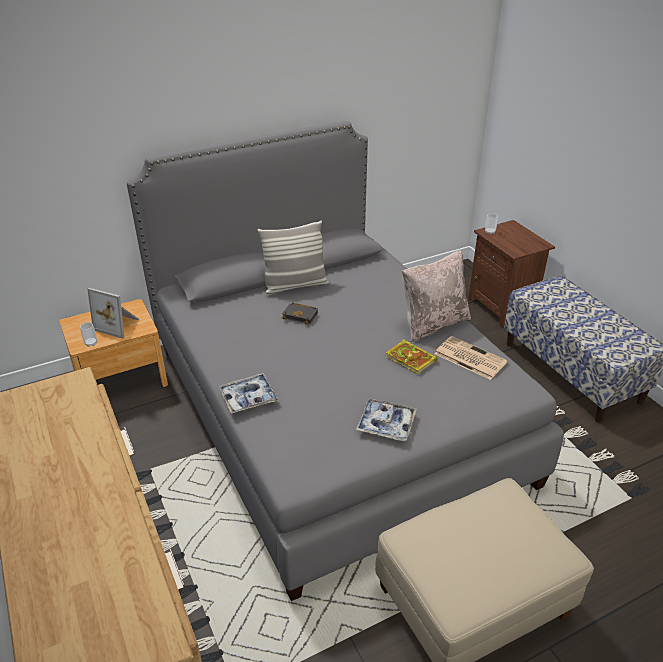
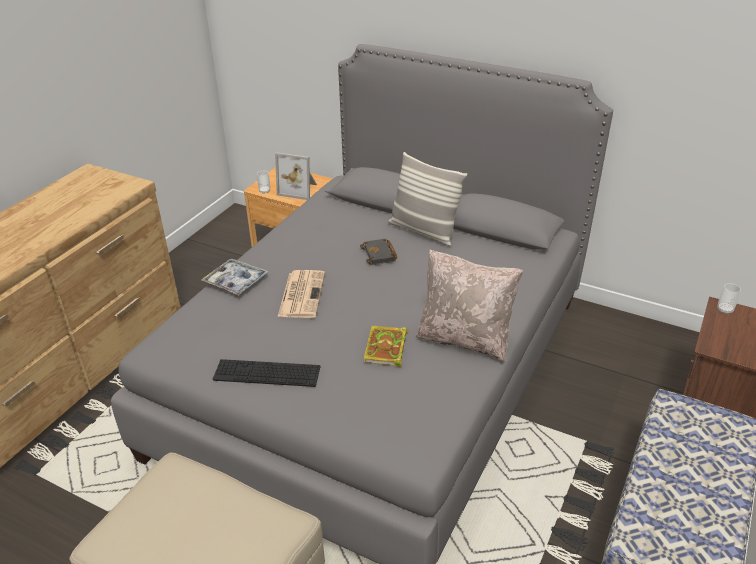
camera: 55 degrees right, 0 degrees up
picture frame [88,288,139,339] -> picture frame turned 60 degrees counterclockwise [275,152,317,200]
tray [356,398,417,441] -> keyboard [213,359,321,387]
newspaper [434,336,508,380] -> newspaper moved to [278,270,325,318]

